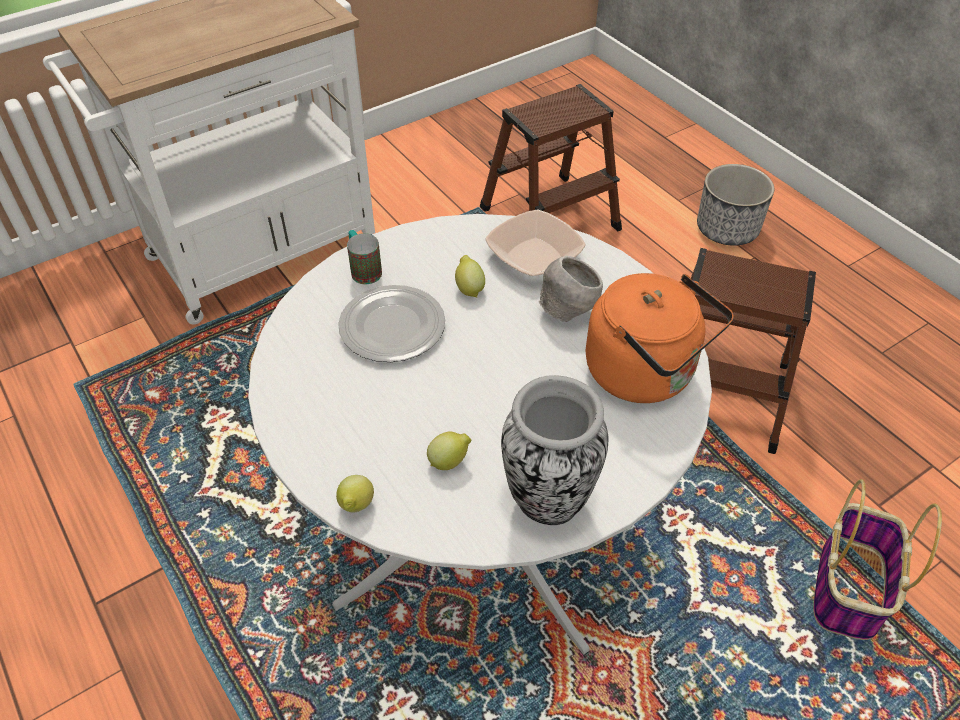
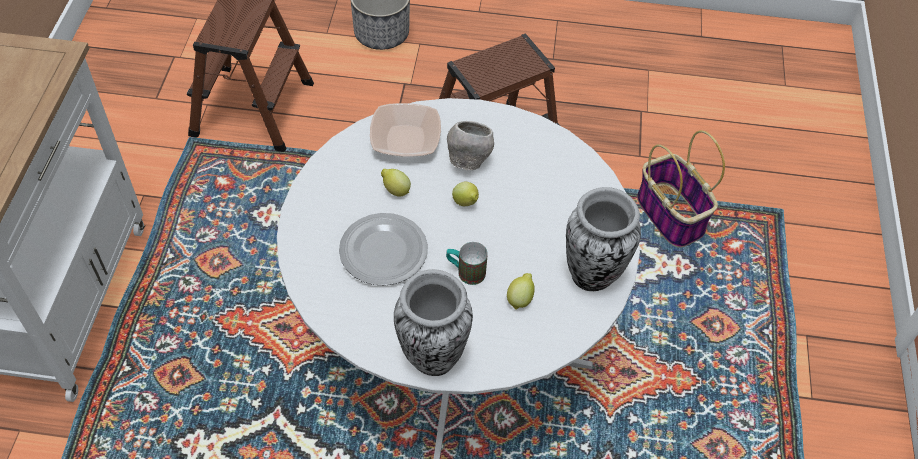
camera: 50 degrees left, 5 degrees up
lemon [336,475,374,513] -> lemon moved to [452,182,479,206]
mug [347,230,382,284] -> mug moved to [446,242,488,285]
orange kettle [586,273,734,403] -> none
none -> vase [394,269,473,376]

